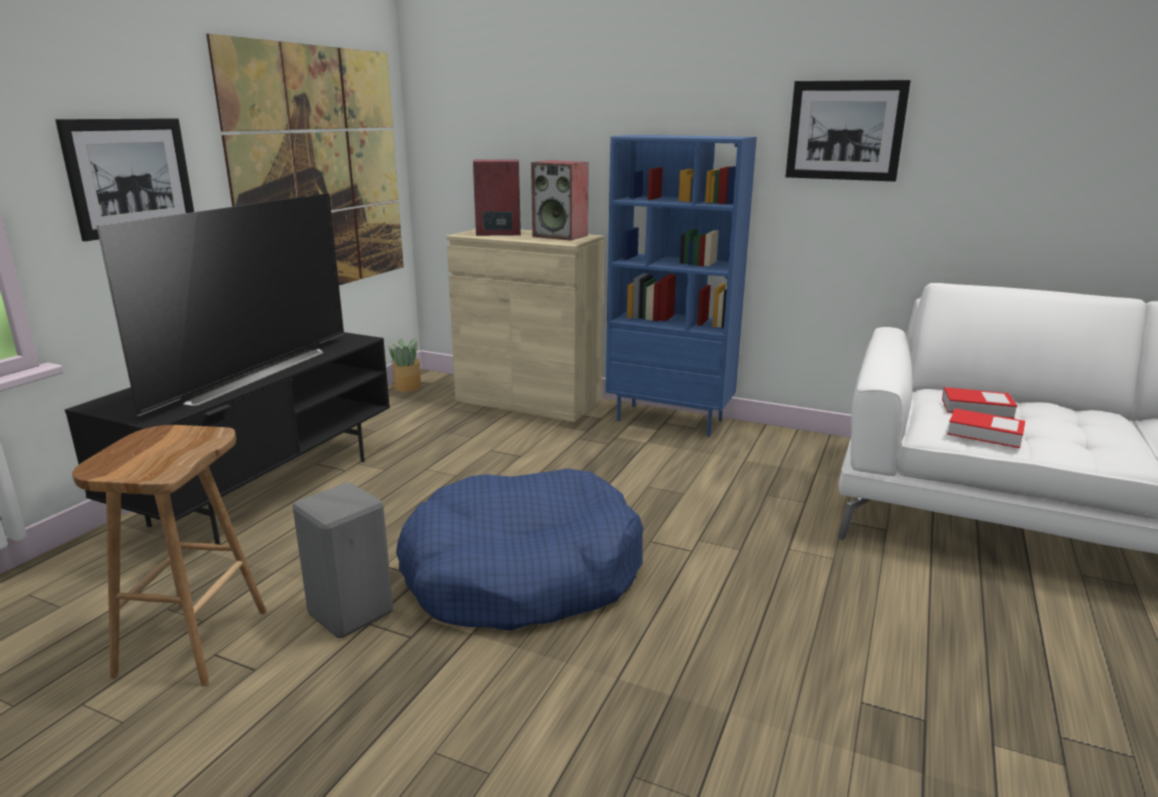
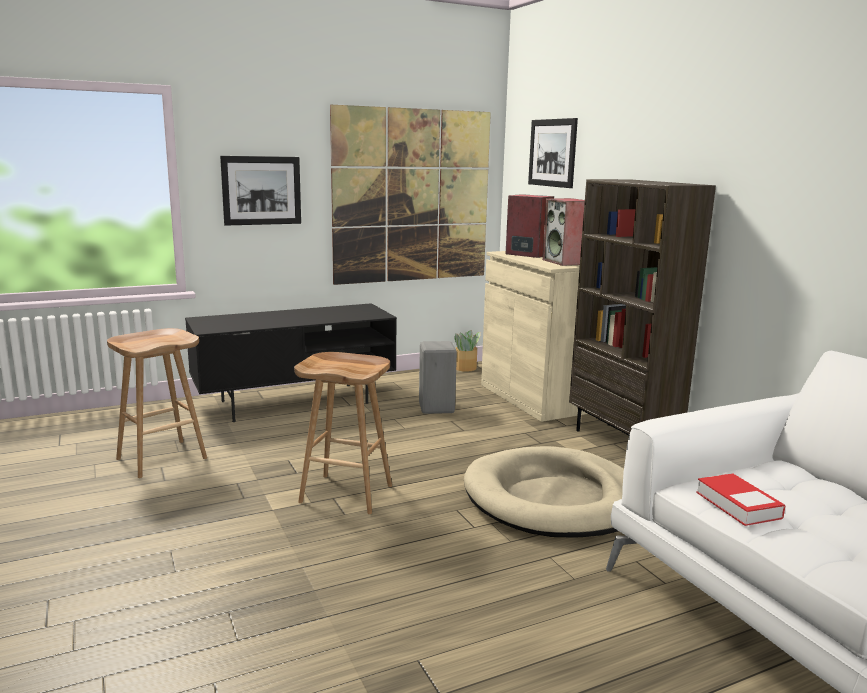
camera: 40 degrees right, 5 degrees down
television [97,193,344,416] -> none
grey stool [293,483,393,638] -> grey stool moved to [419,341,457,414]
blue dog bed [396,469,643,631] -> brown stool [294,352,392,514]
blue bookcase [606,135,757,437] -> brown bookcase [569,179,716,435]
picture [786,80,911,181] -> picture moved to [528,118,578,188]
book [942,387,1017,419] -> none
none -> beige dog bed [464,446,624,538]

